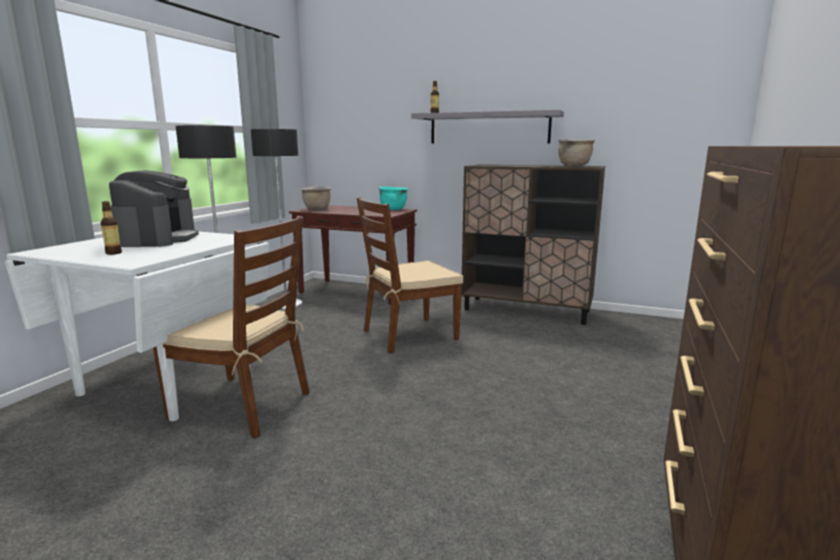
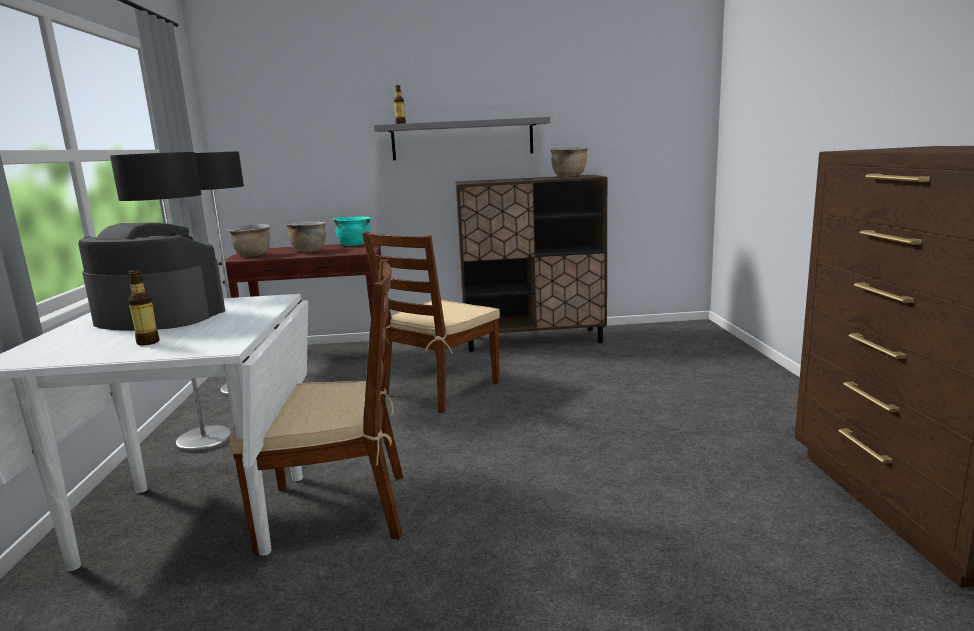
camera: 25 degrees left, 0 degrees up
coffee machine [109,170,199,247] -> coffee machine turned 45 degrees counterclockwise [78,223,225,331]
none -> brown cooking pot [286,222,326,252]

